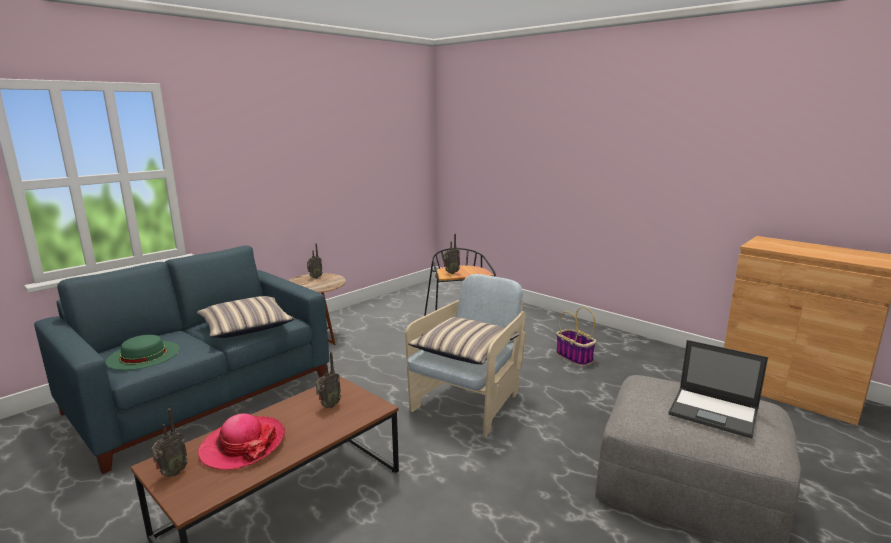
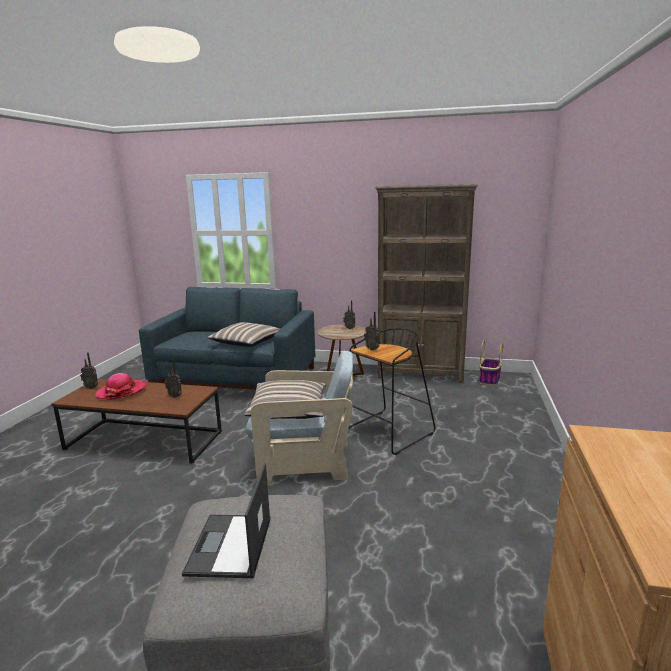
camera: 60 degrees right, 0 degrees up
green hat [106,335,180,370] -> none
basket [556,307,596,366] -> basket moved to [479,340,503,385]
none -> brown bookcase [375,184,478,383]

